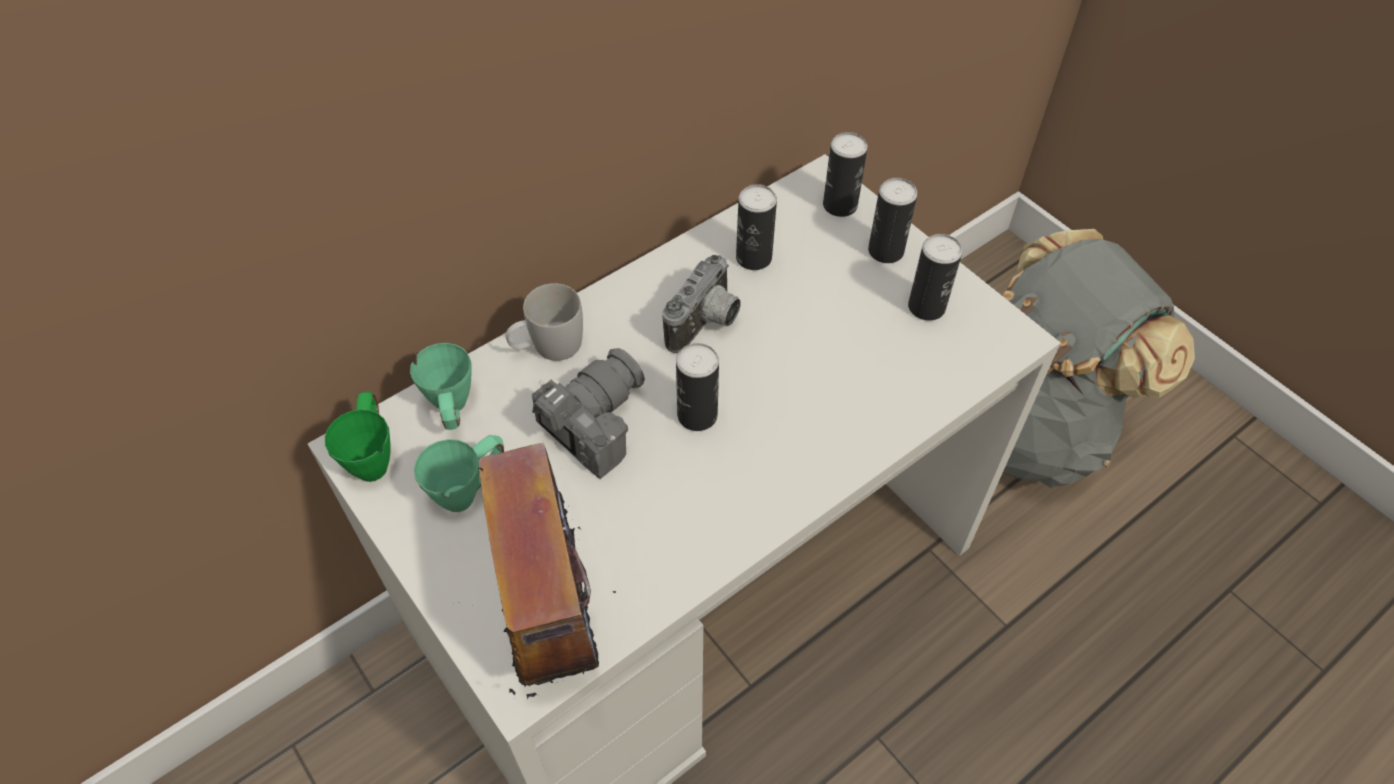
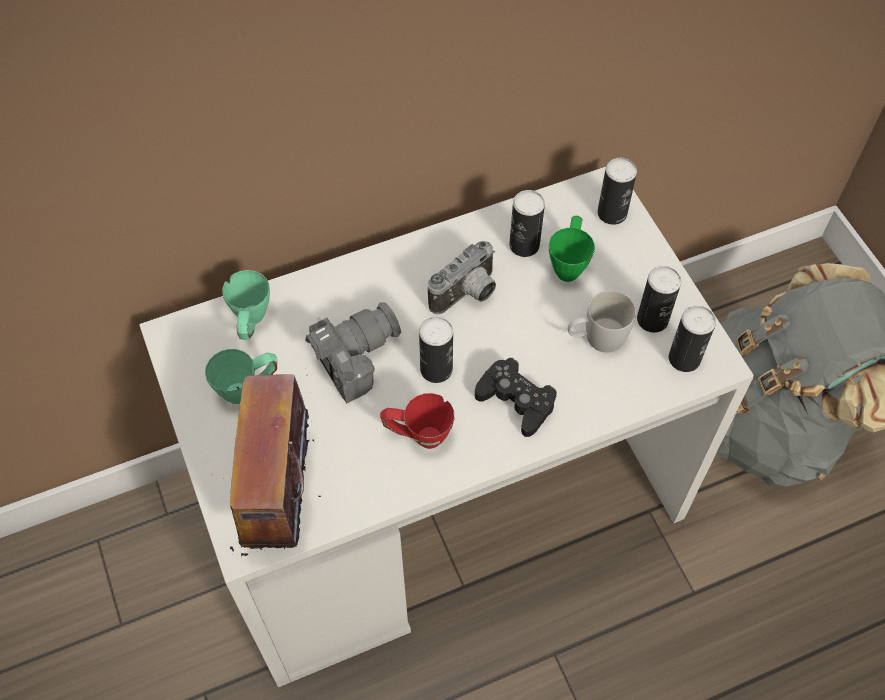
camera: 15 degrees right, 5 degrees up
green mug [325,391,391,482] -> green mug moved to [549,216,595,282]
white mug [506,283,583,361] -> white mug moved to [567,291,636,353]
can [868,178,917,263] -> can moved to [669,306,716,372]
none -> red mug [380,393,454,449]
none -> black game controller [475,358,557,437]

